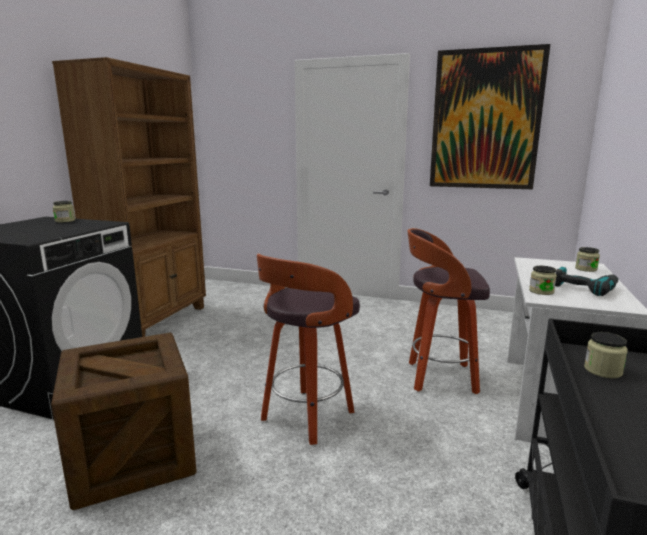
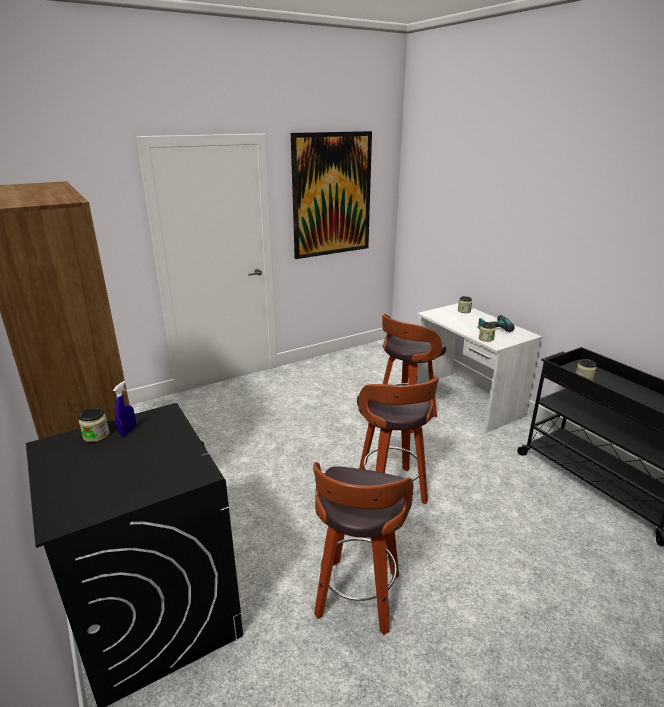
camera: 50 degrees left, 10 degrees up
crate [51,333,197,510] -> stool [313,462,413,635]
none -> blue spray bottle [113,381,136,436]

